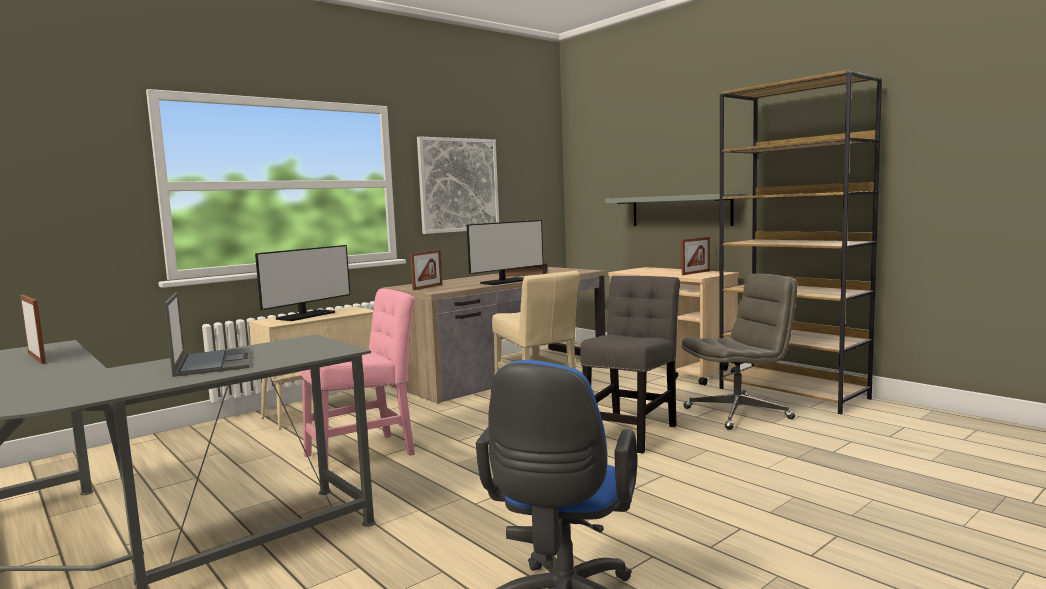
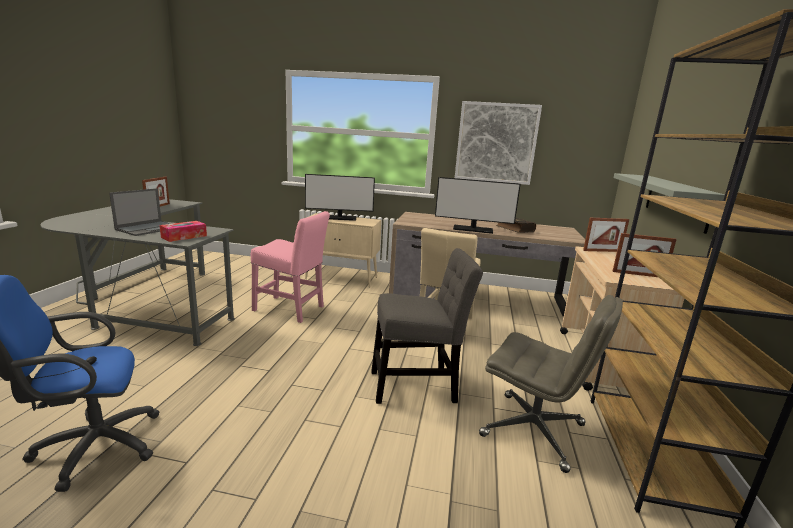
camera: 50 degrees right, 10 degrees up
picture frame [410,250,442,290] -> picture frame moved to [583,218,629,252]
none -> tissue box [160,221,207,242]

